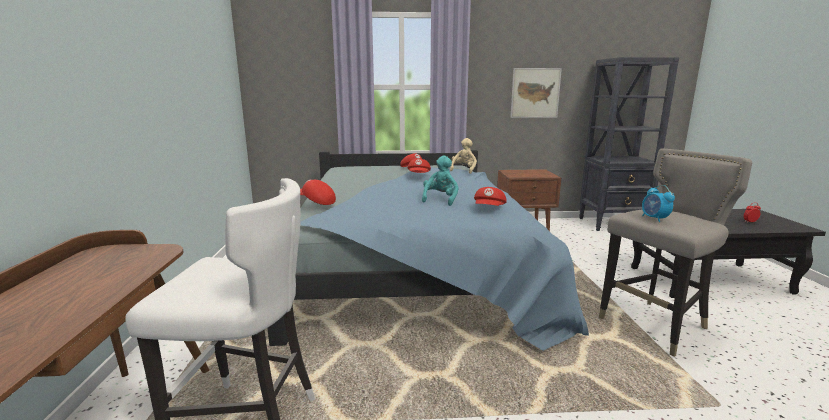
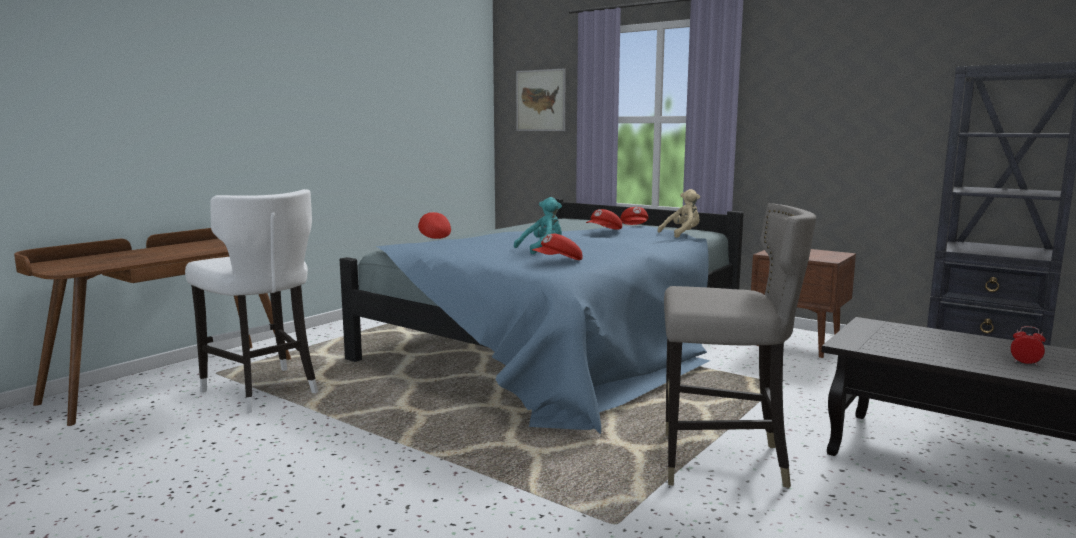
camera: 40 degrees right, 5 degrees down
picture [510,68,562,118] -> picture moved to [516,68,565,131]
alarm clock [642,185,675,222] -> none

